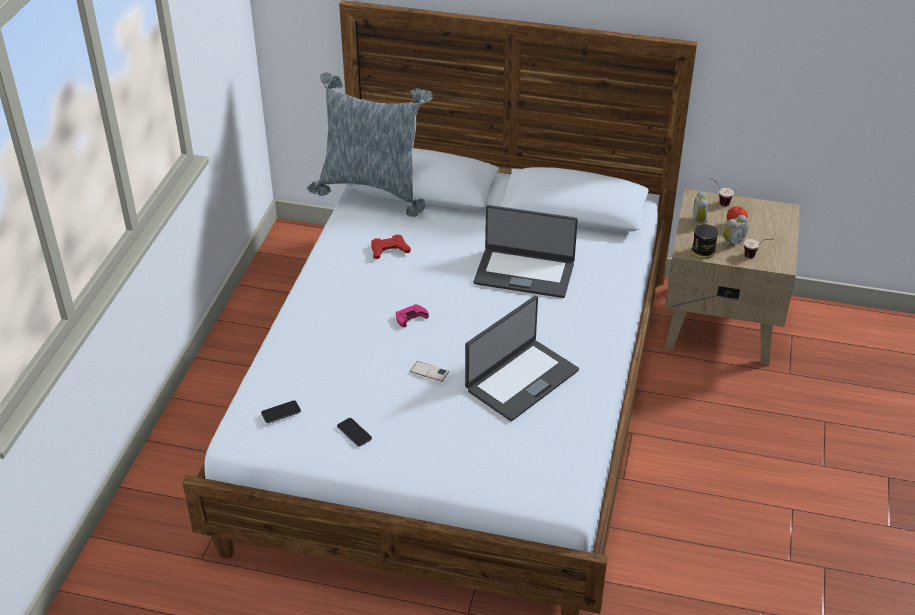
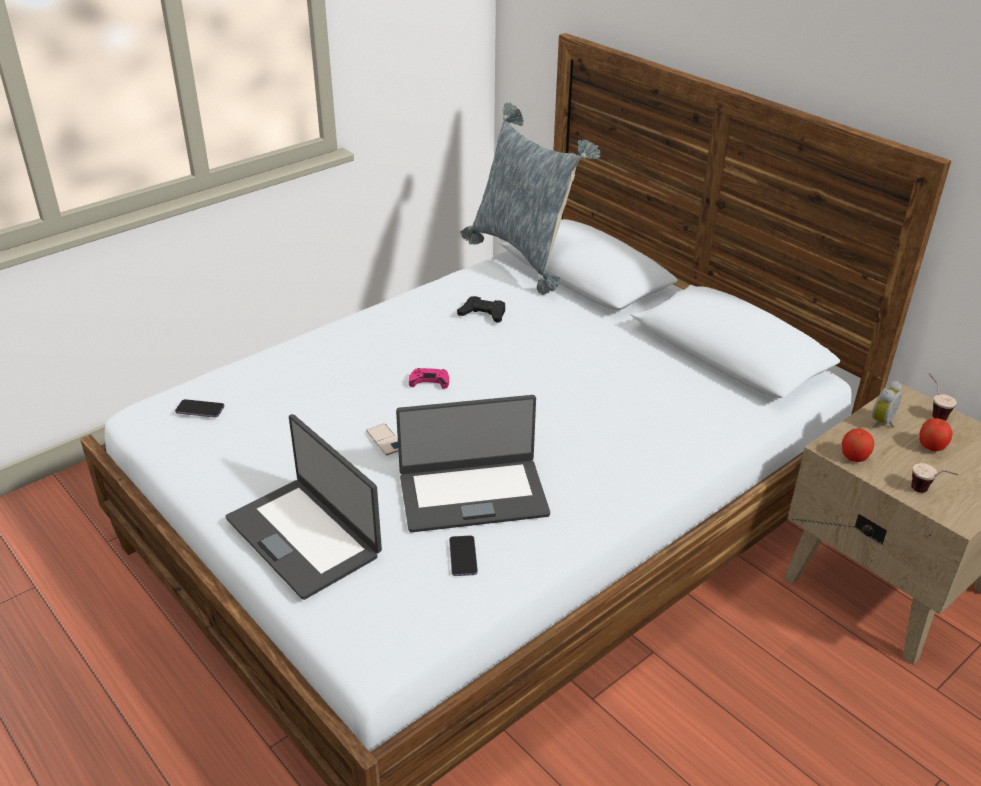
camera: 35 degrees right, 5 degrees down
phone [337,418,372,447] -> phone moved to [449,536,478,576]
red game controller [371,235,411,259] -> black game controller [457,296,505,323]
laptop [473,205,578,298] -> laptop moved to [226,414,382,600]
can [691,224,718,259] -> apple [842,429,875,462]
alarm clock [723,215,748,248] -> none

